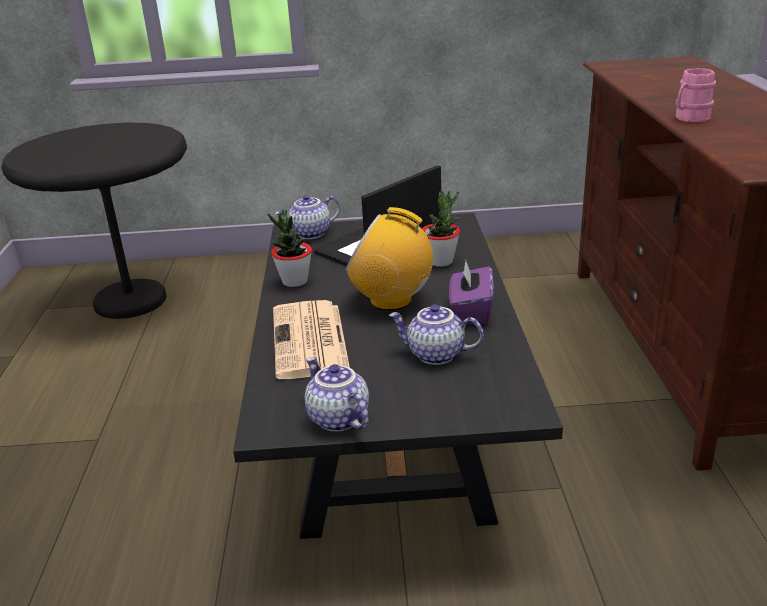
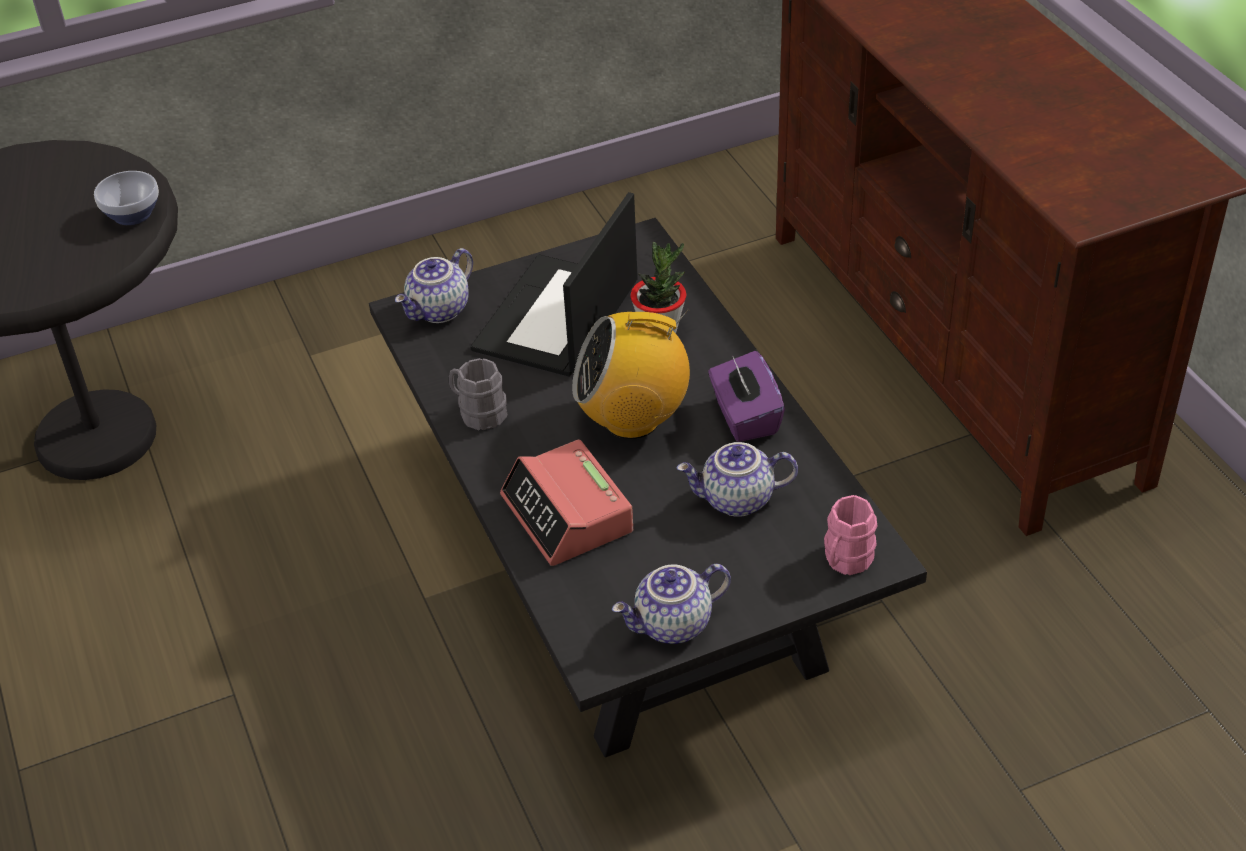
camera: 20 degrees left, 15 degrees up
potted plant [268,210,312,287] -> grey mug [449,358,507,430]
newspaper [273,300,350,379] -> alarm clock [500,440,633,566]
teapot [305,357,369,432] -> teapot turned 60 degrees counterclockwise [612,564,731,644]
pink mug [676,68,716,122] -> pink mug moved to [824,495,877,575]
none -> bowl [94,171,159,225]

